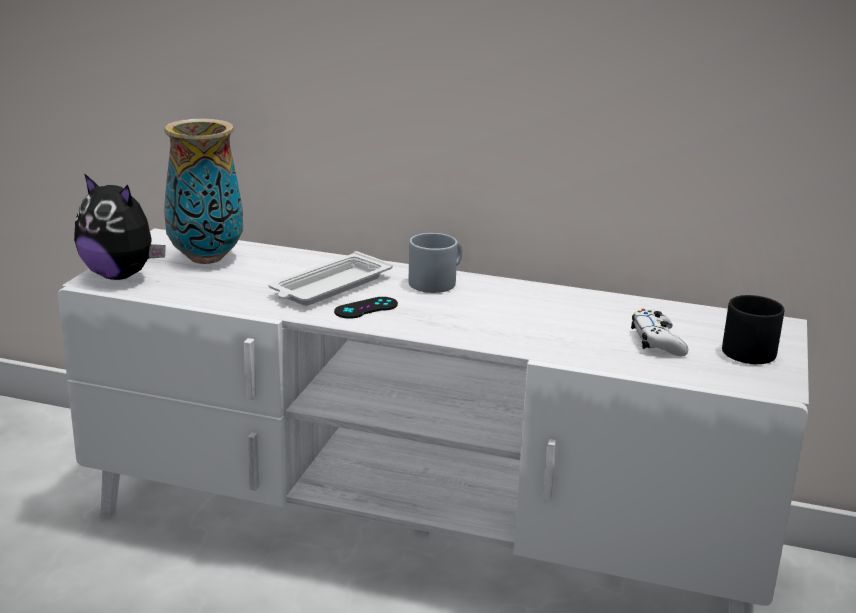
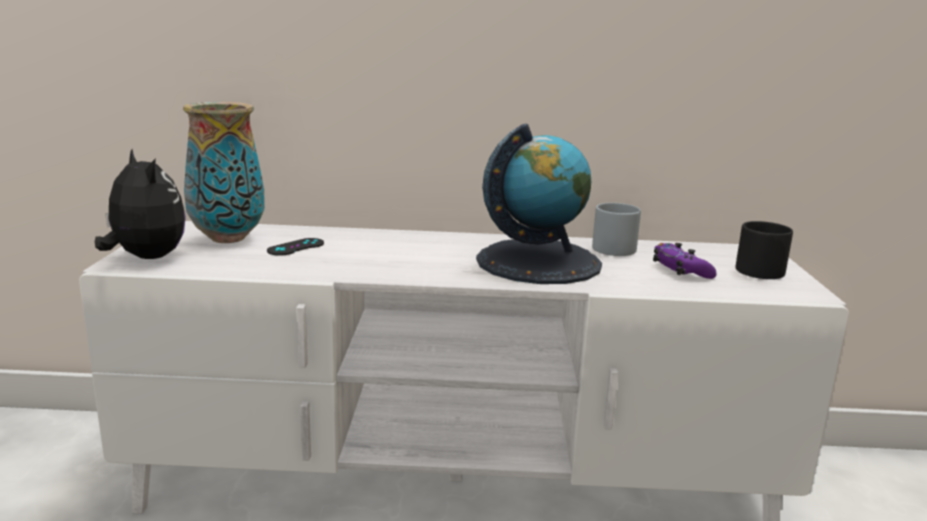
camera: 15 degrees left, 5 degrees down
plush toy [74,173,166,280] -> plush toy turned 150 degrees counterclockwise [95,149,186,259]
white tray [268,251,392,306] -> none
black game controller [334,297,398,319] -> black game controller moved to [267,238,324,256]
grey mug [409,233,462,293] -> grey mug moved to [592,203,641,256]
white game controller [631,309,688,356] -> purple game controller [653,243,716,279]
none -> globe [476,123,602,284]

